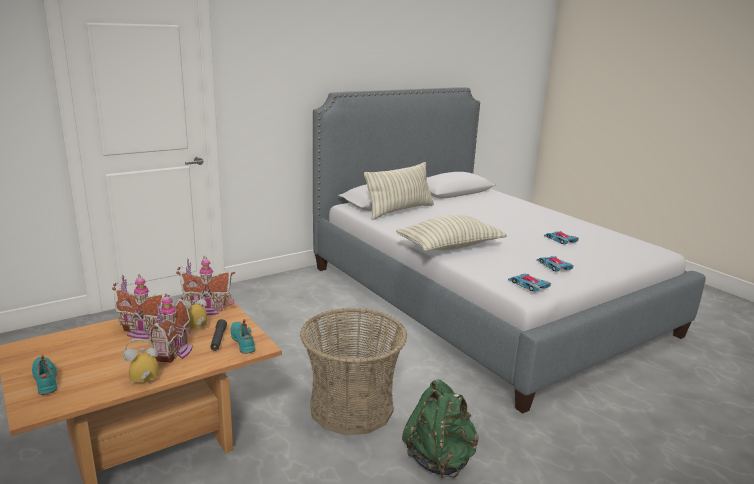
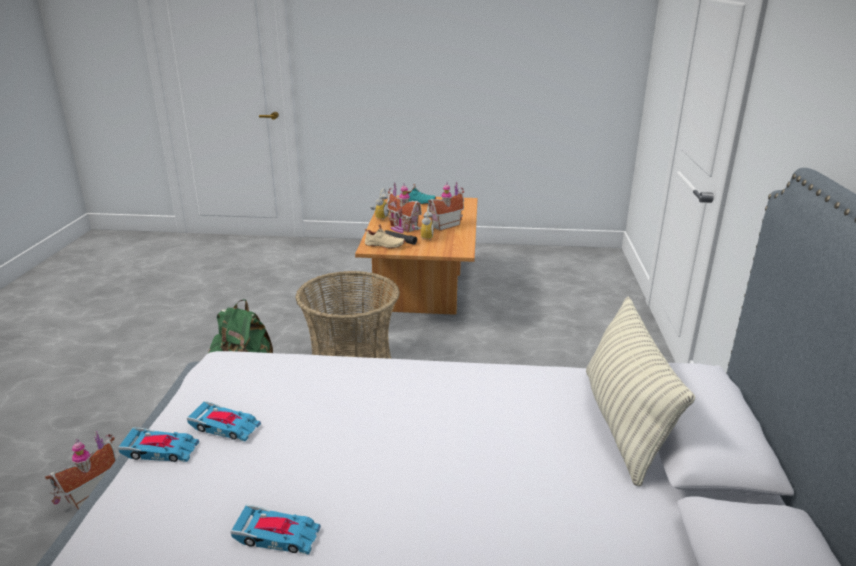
camera: 130 degrees right, 5 degrees up
toy house [176,256,235,315] -> toy house moved to [45,431,116,510]
turquoise shoe [231,319,255,354] -> beige shoe [365,224,405,249]
pillow [396,215,506,251] -> none
toy car [508,274,551,292] -> toy car moved to [118,428,199,462]

